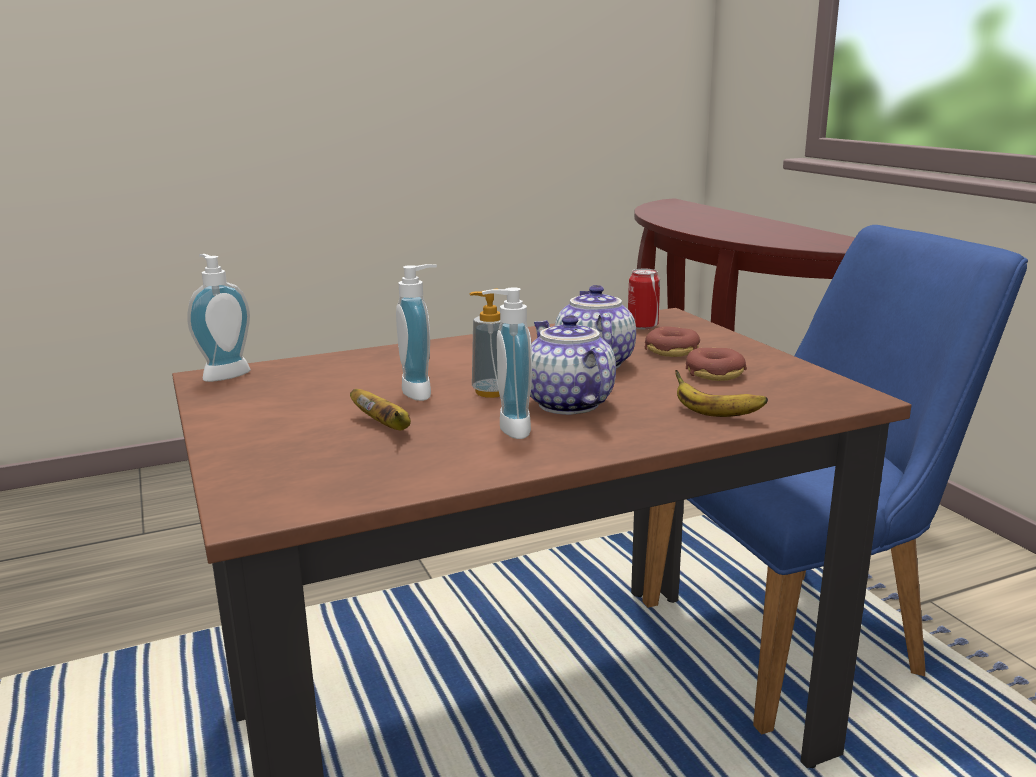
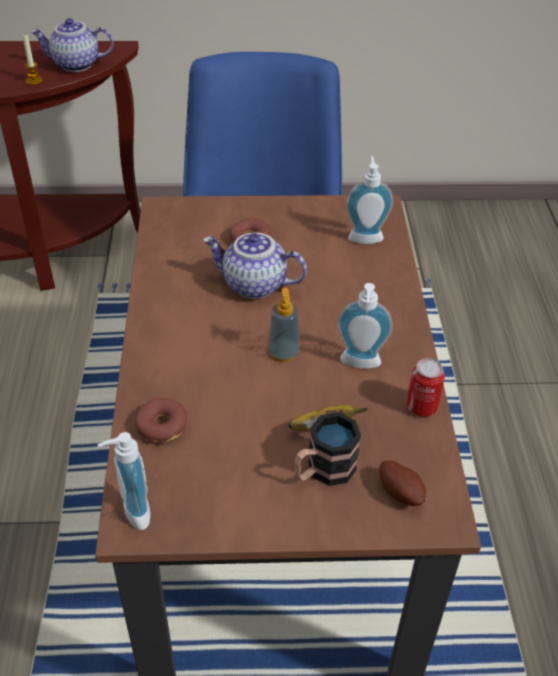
camera: 70 degrees left, 25 degrees up
soap dispenser [396,264,437,401] -> soap dispenser moved to [346,156,393,244]
teapot [530,315,616,415] -> teapot moved to [30,18,114,72]
can [628,269,660,329] -> can moved to [406,358,445,417]
banana [675,370,768,417] -> none
donut [686,348,747,381] -> donut moved to [135,398,187,445]
none -> candle [23,34,43,85]
none -> mug [294,412,361,486]
none -> potato [379,460,426,506]

